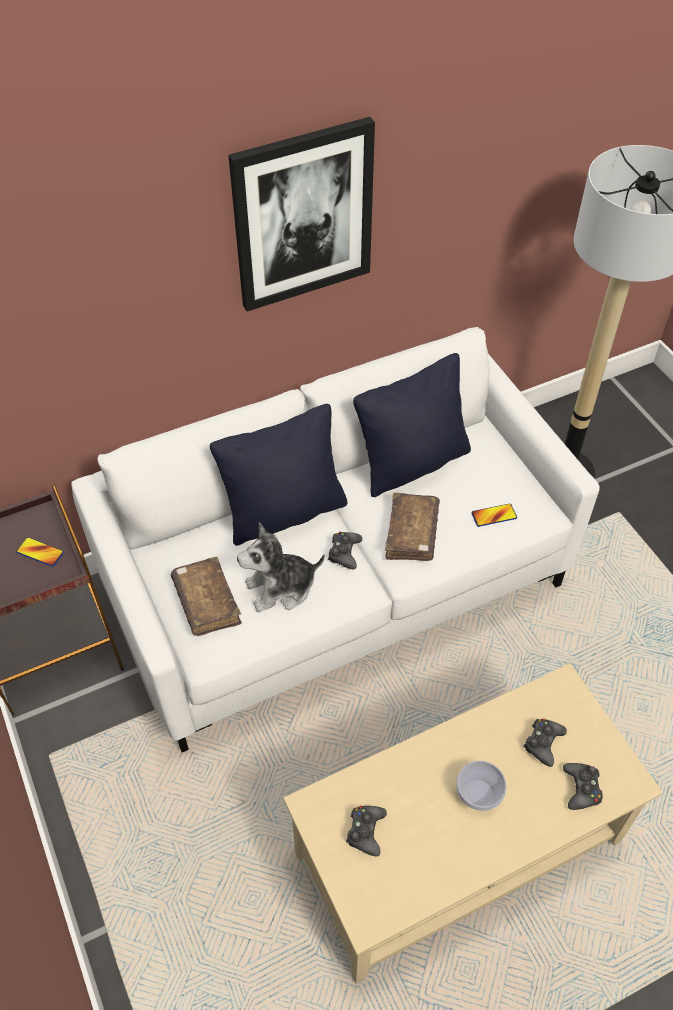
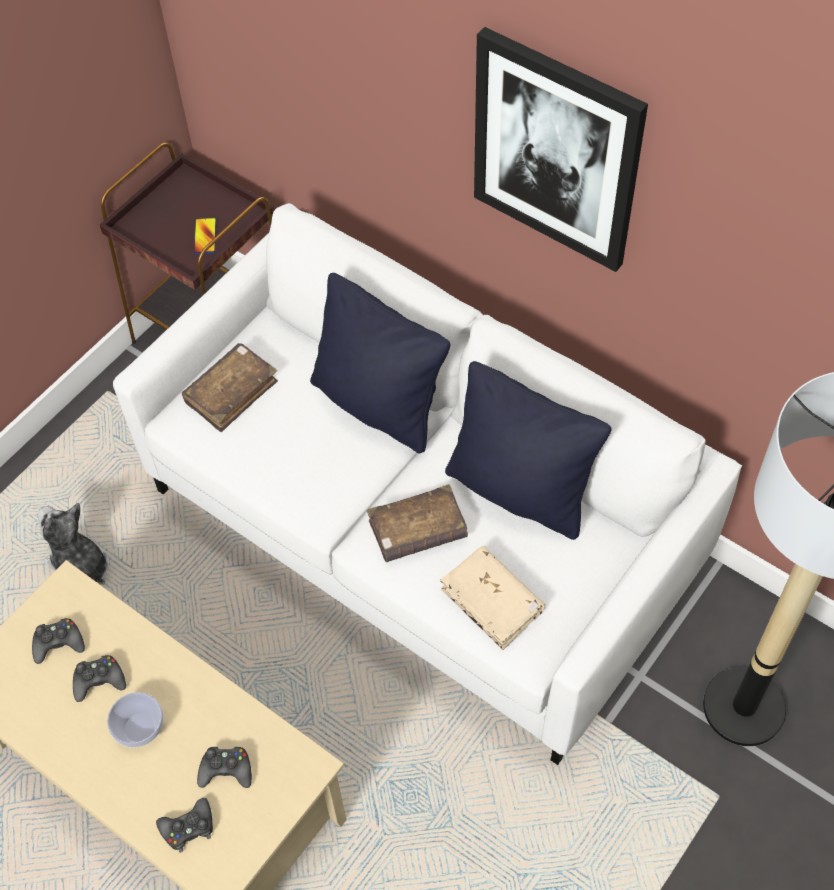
camera: 65 degrees right, 5 degrees up
plush toy [237,523,325,612] -> plush toy moved to [37,503,110,585]
black game controller [328,532,362,569] -> black game controller moved to [73,655,126,702]
phone [471,504,517,527] -> beige book [440,546,545,650]

